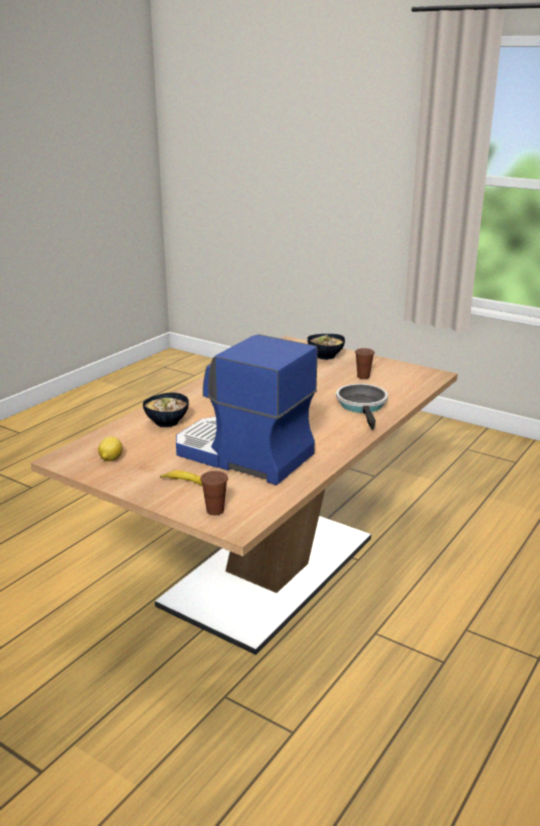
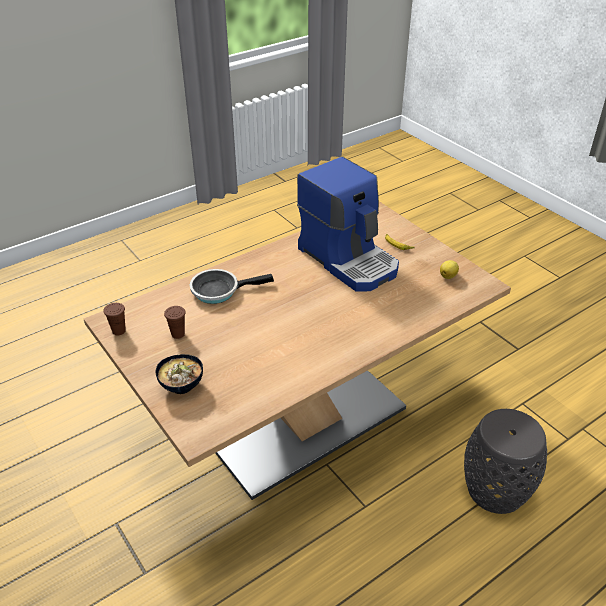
camera: 160 degrees left, 15 degrees up
bowl [143,393,189,427] -> none
brown cup [200,471,228,515] -> brown cup moved to [103,303,126,335]
frying pan [336,384,388,430] -> frying pan turned 60 degrees clockwise [190,269,274,304]
none -> grey stool [464,409,547,514]

